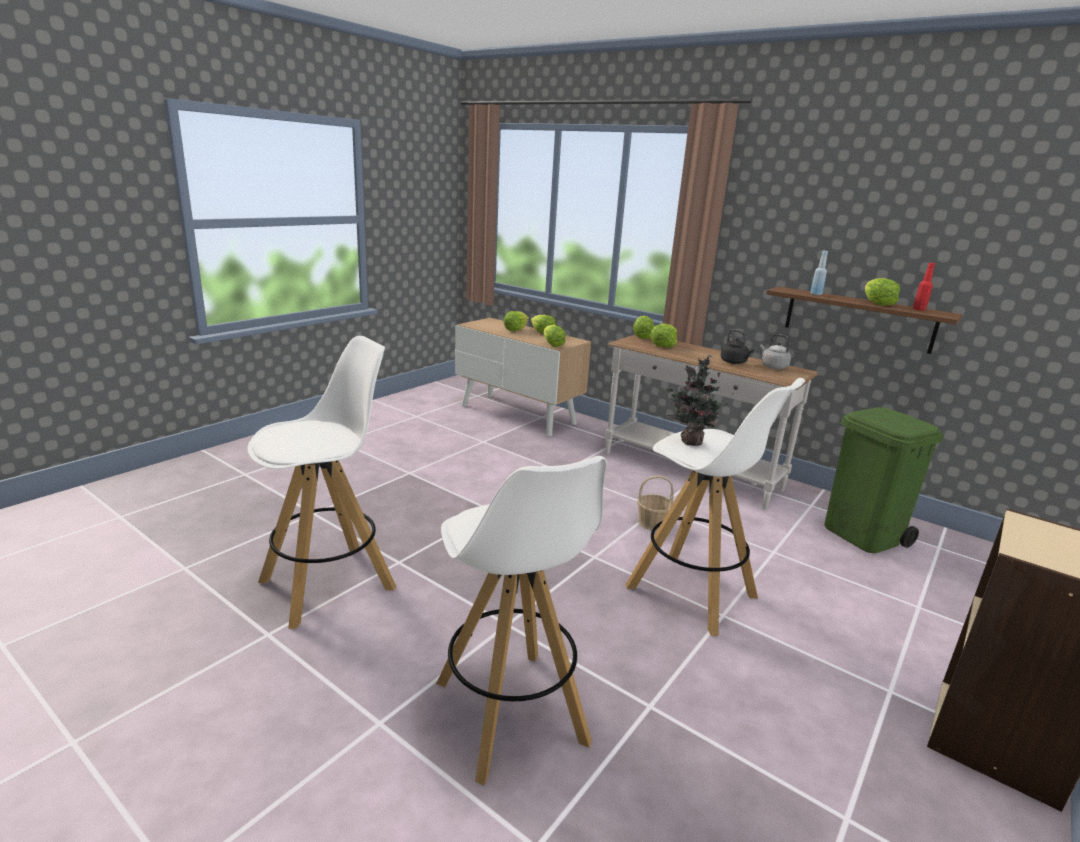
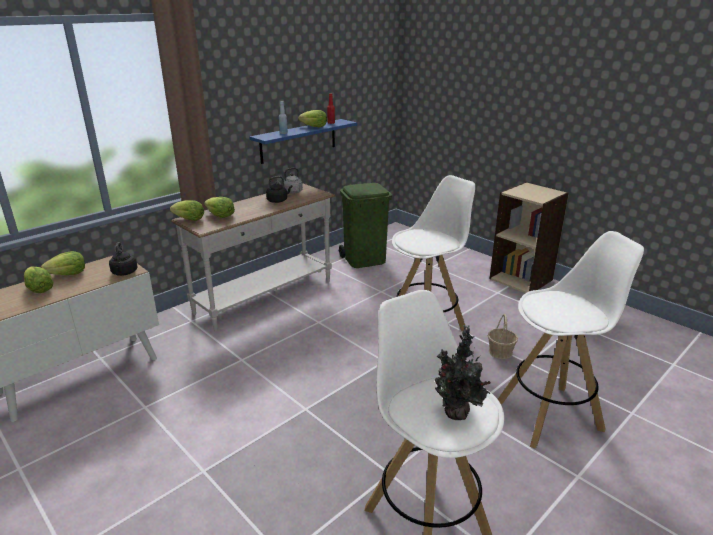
camera: 80 degrees left, 5 degrees up
lettuce [544,325,566,347] -> black kettle [109,242,137,276]
basket [637,476,674,531] -> basket moved to [488,314,518,359]
potted plant [664,354,734,446] -> potted plant moved to [434,325,491,420]
brown shelf [766,286,962,354] -> blue shelf [249,119,357,164]

